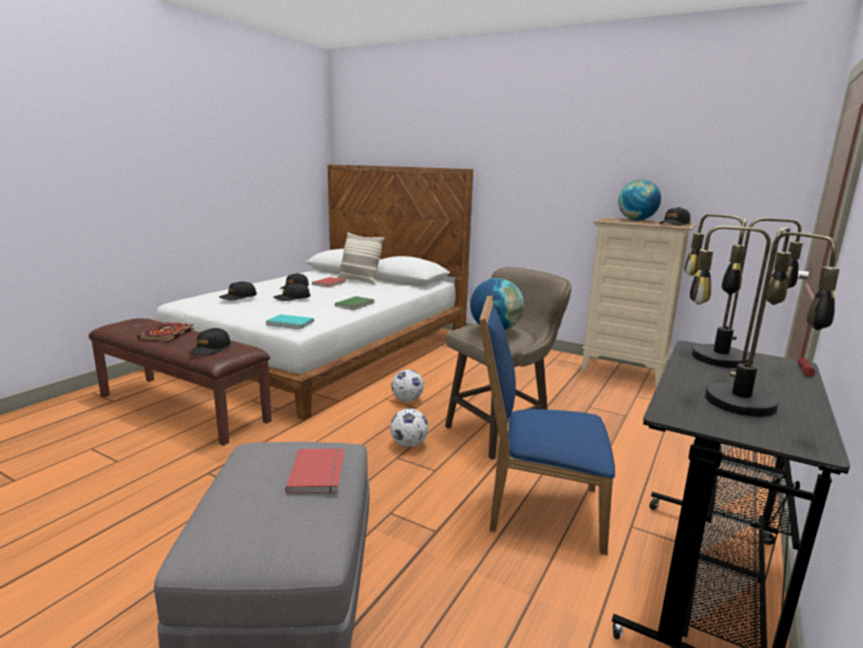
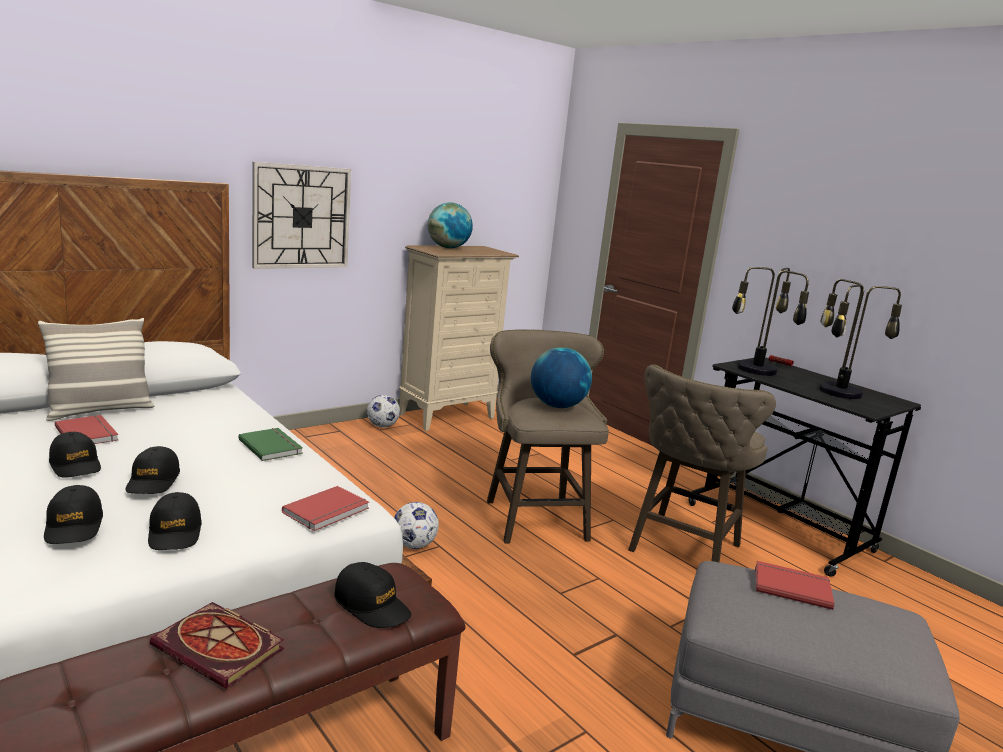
camera: 70 degrees left, 0 degrees up
turquoise book [265,314,314,329] -> red book [282,486,369,531]
football [390,408,428,448] -> football moved to [367,395,400,427]
blue chair [479,295,615,555] -> beige stool [628,364,776,562]
black cap [659,207,690,226] -> black cap moved to [148,492,202,550]
none -> wall clock [252,162,351,269]

